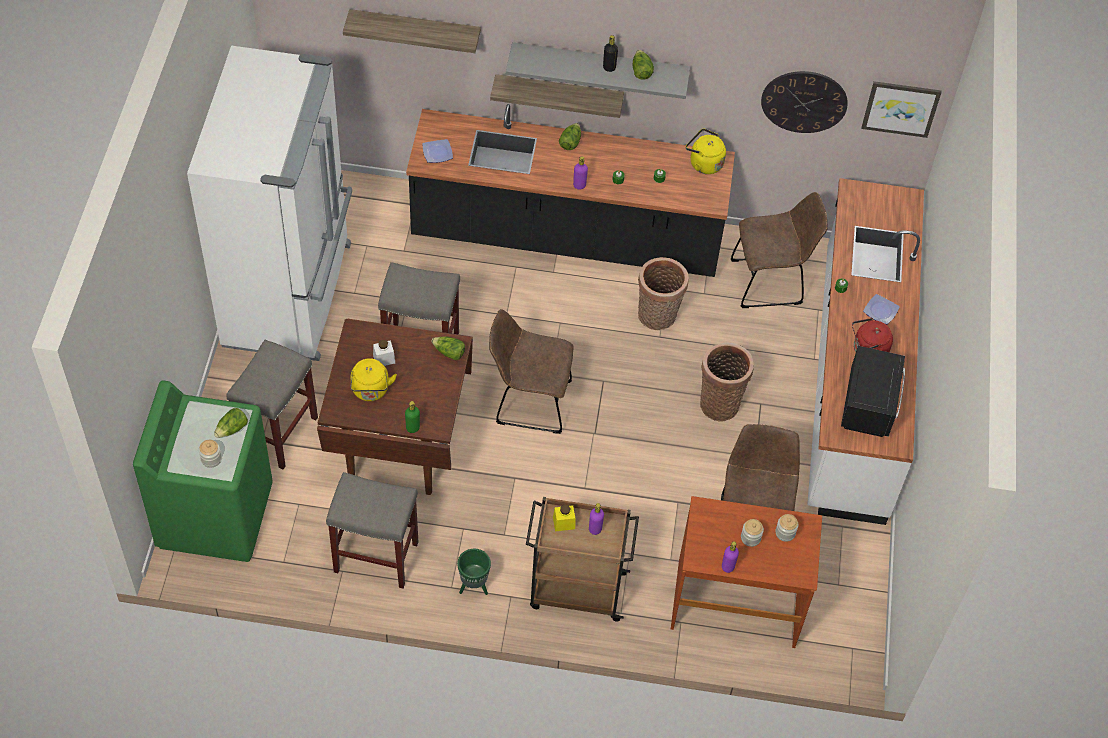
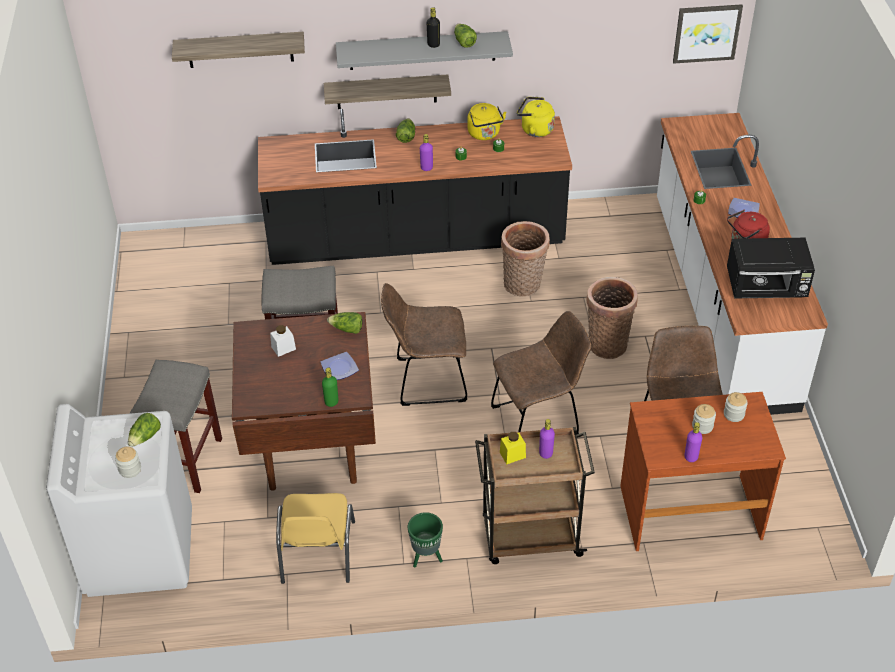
camera: 10 degrees left, 10 degrees down
green washing machine [133,380,273,562] -> white washing machine [46,404,192,597]
white fridge [187,46,352,361] -> none
grey stool [326,472,418,589] -> yellow chair [276,493,355,584]
yellow kettle [350,358,397,401] -> yellow kettle moved to [467,103,507,140]
plate [422,139,453,163] -> plate moved to [321,352,359,380]
brown chair [731,192,828,308] -> brown chair moved to [491,311,592,435]
wall clock [761,71,848,133] -> none
black microwave [841,346,905,437] -> black microwave turned 90 degrees clockwise [727,238,815,298]

